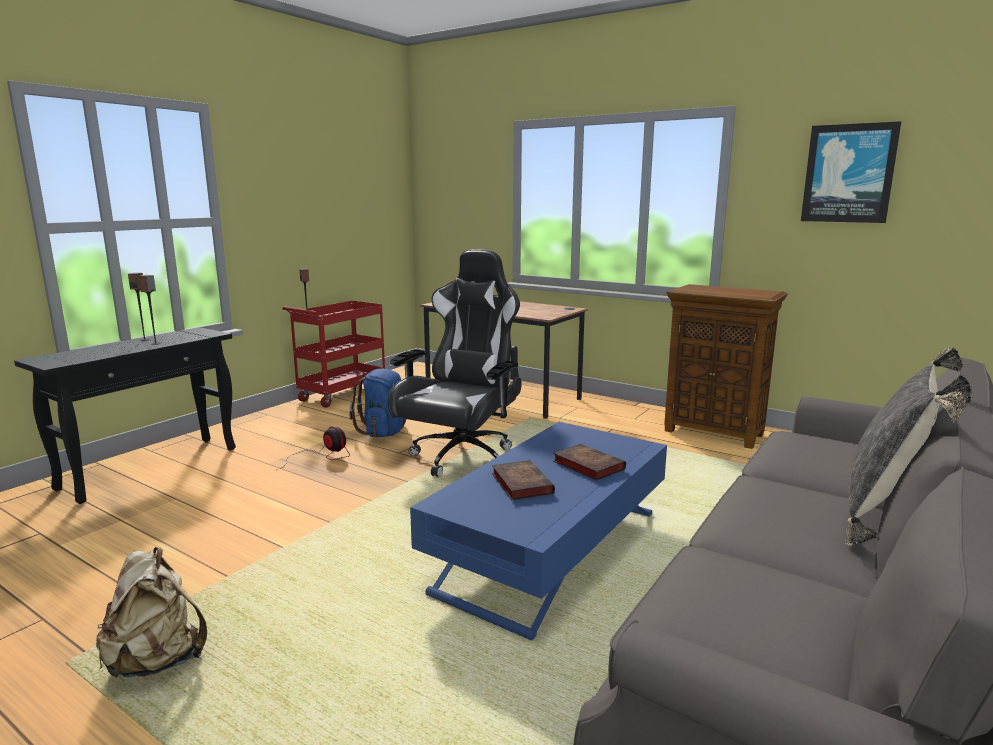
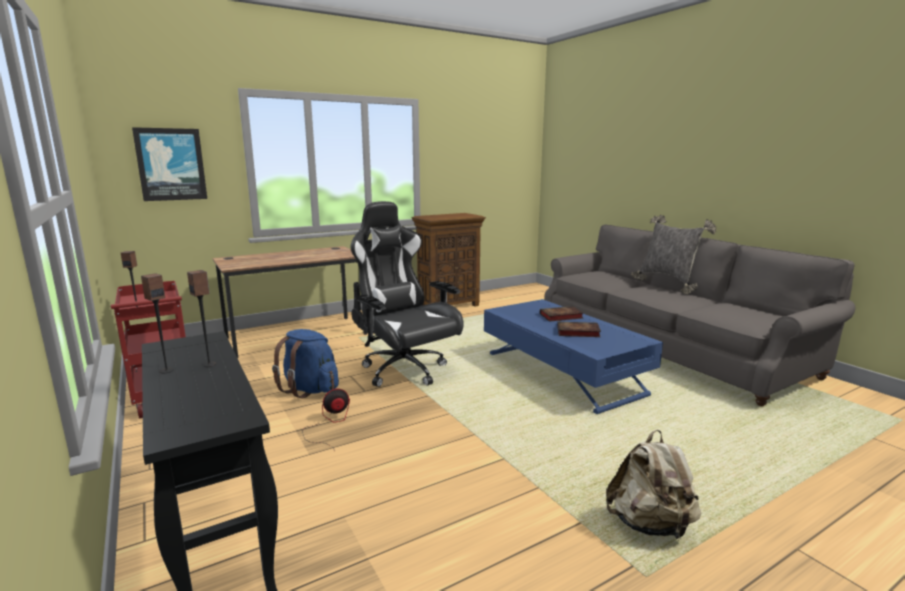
camera: 65 degrees left, 0 degrees up
picture [801,121,901,223] -> picture moved to [132,127,207,201]

